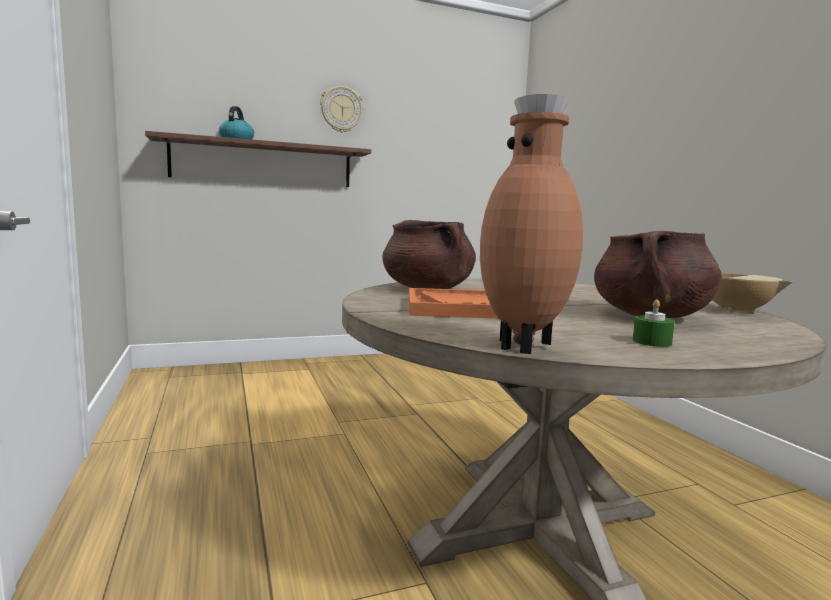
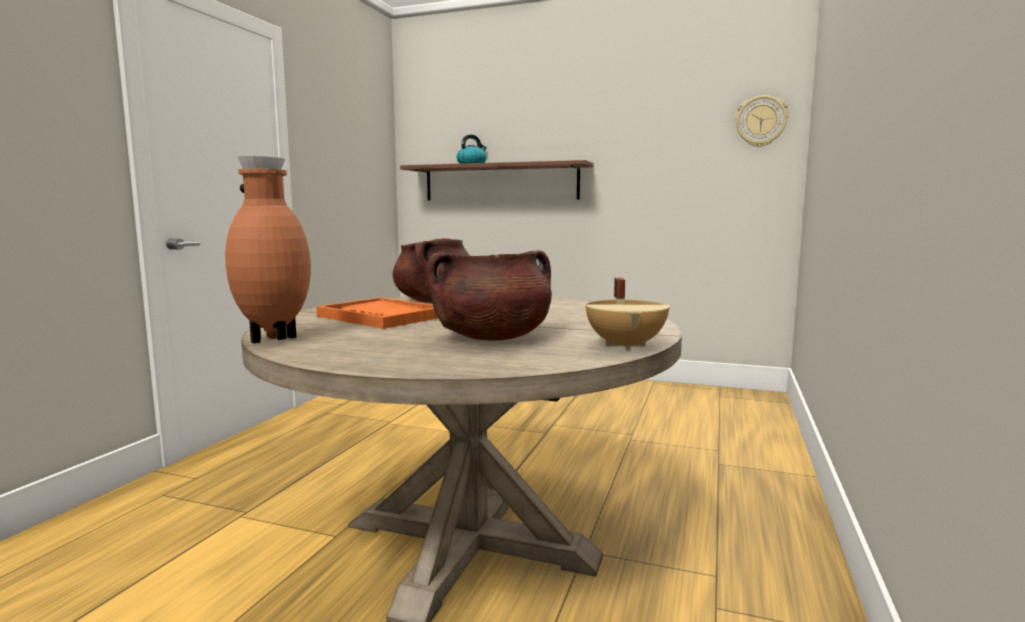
camera: 40 degrees right, 0 degrees up
wall clock [320,86,364,133] -> wall clock moved to [735,95,789,147]
green candle [633,299,675,347] -> none

